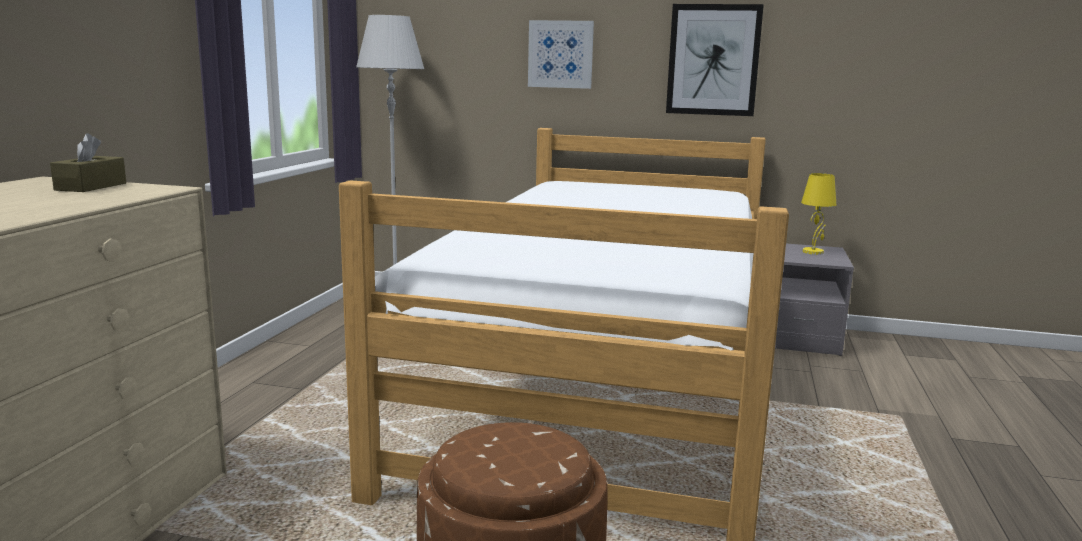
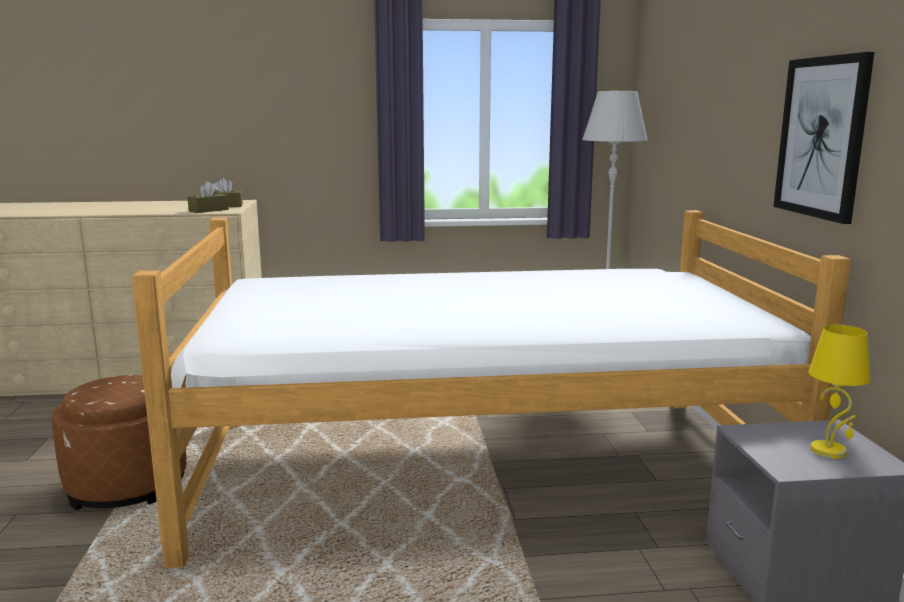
camera: 70 degrees right, 0 degrees up
picture [528,20,594,89] -> none
none -> brown tissue box [187,181,229,213]

